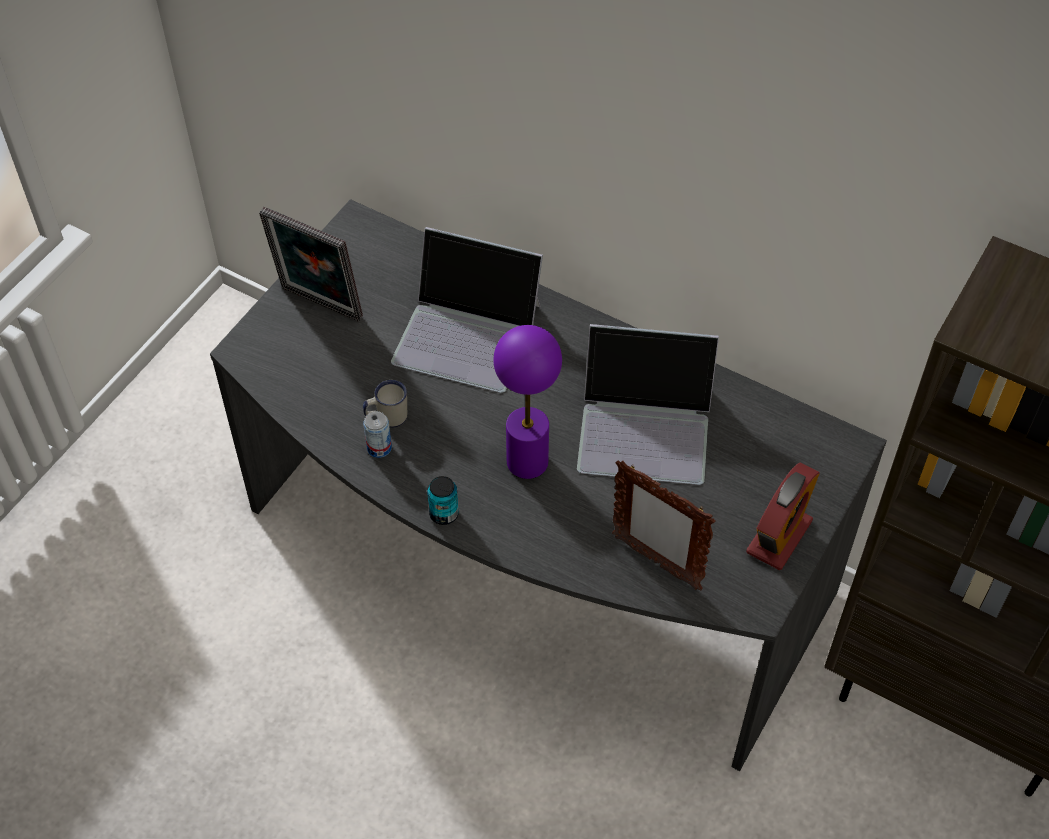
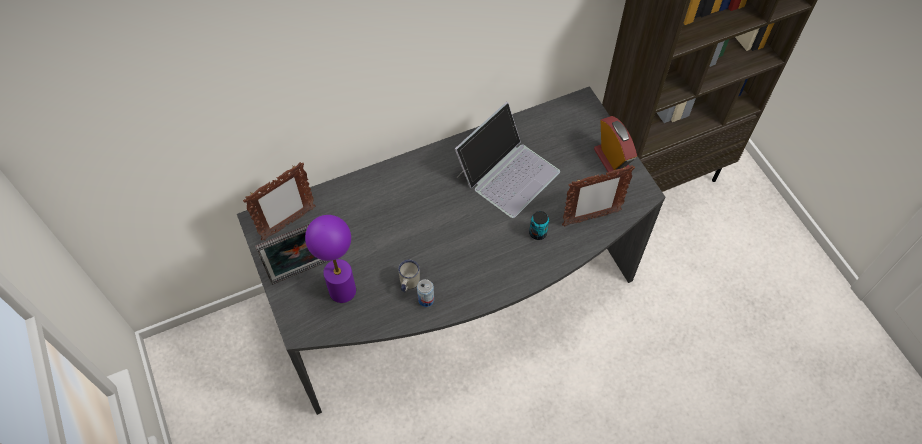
camera: 55 degrees left, 5 degrees up
laptop [391,227,543,393] -> none
can [427,476,459,525] -> can moved to [529,211,549,240]
purple table lamp [493,325,562,479] -> purple table lamp moved to [305,215,356,303]
none -> picture frame [243,162,315,241]

